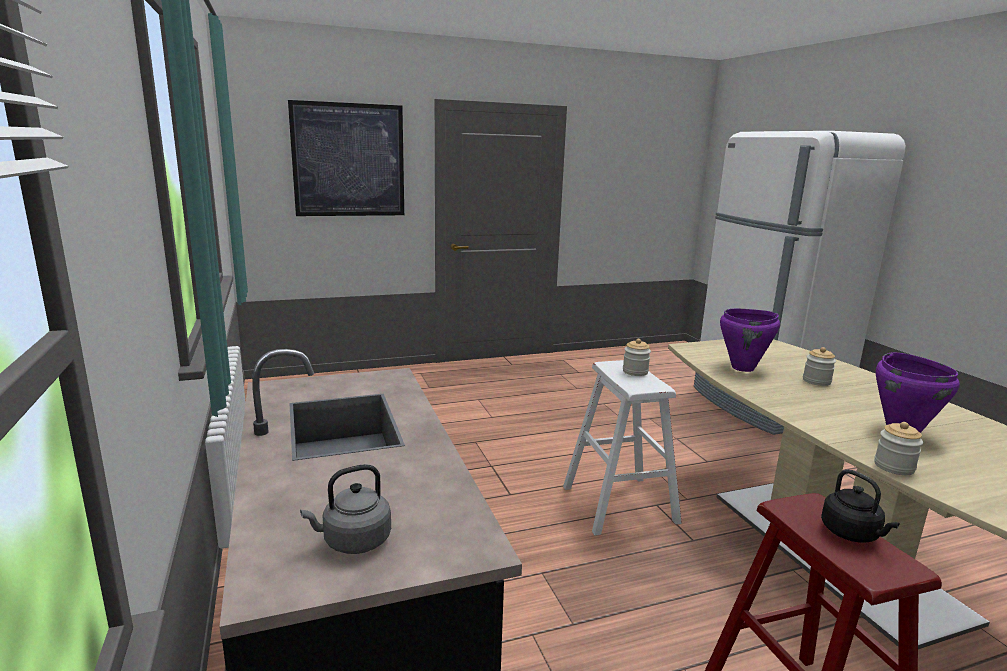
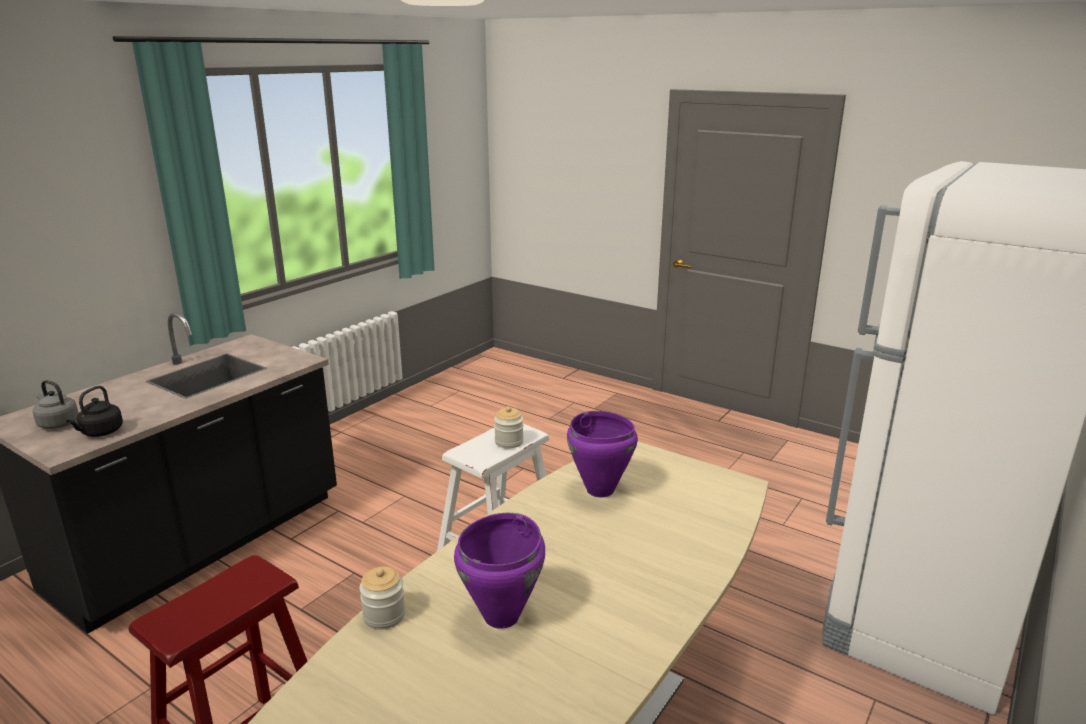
camera: 55 degrees right, 5 degrees up
picture [288,100,404,216] -> none
jar [803,347,836,386] -> none
black kettle [821,469,900,543] -> black kettle moved to [66,386,123,437]

